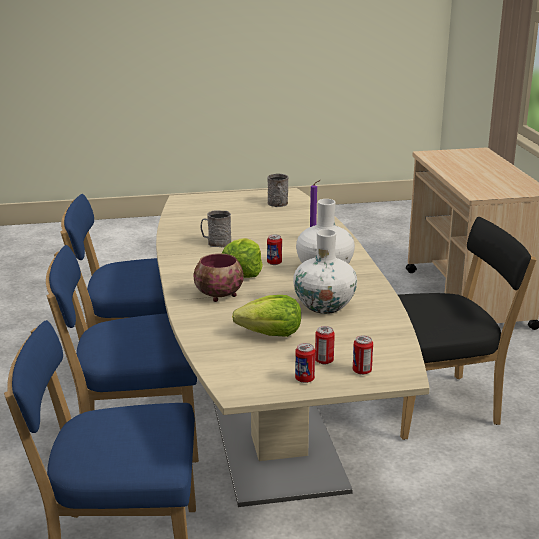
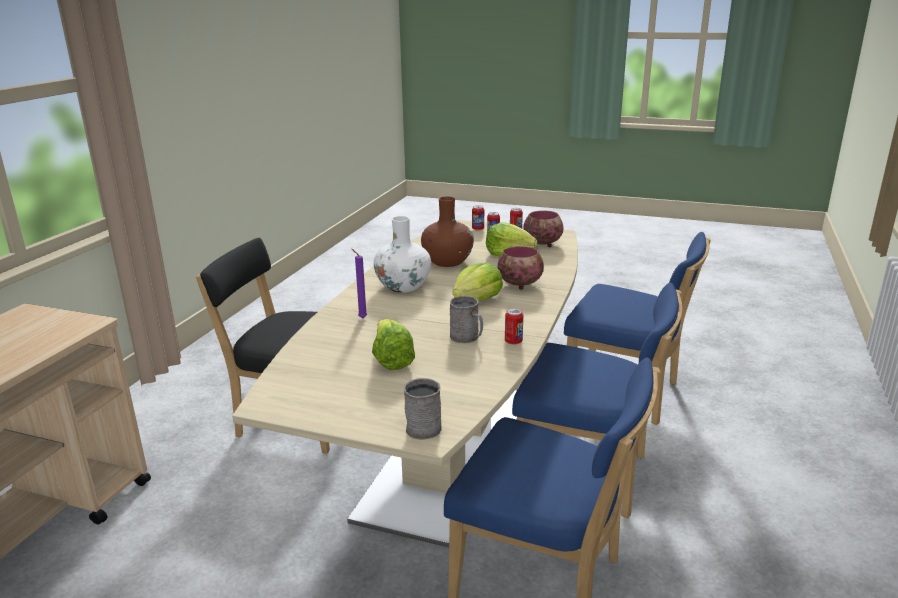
camera: 150 degrees left, 0 degrees up
can [267,235,282,265] -> can moved to [505,308,523,345]
grey mug [268,174,288,207] -> grey mug moved to [404,378,441,440]
white vase [293,229,357,314] -> brown vase [421,196,474,267]
none -> lettuce [372,319,415,370]
none -> bowl [523,210,564,247]

